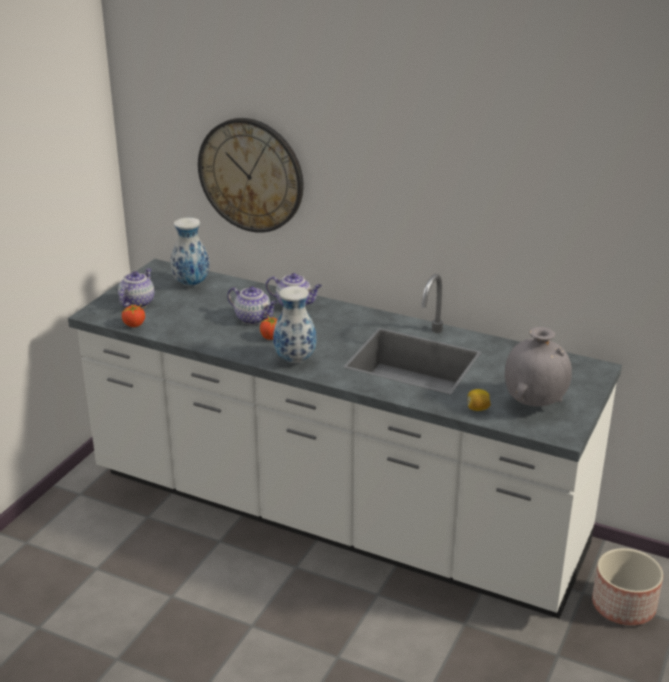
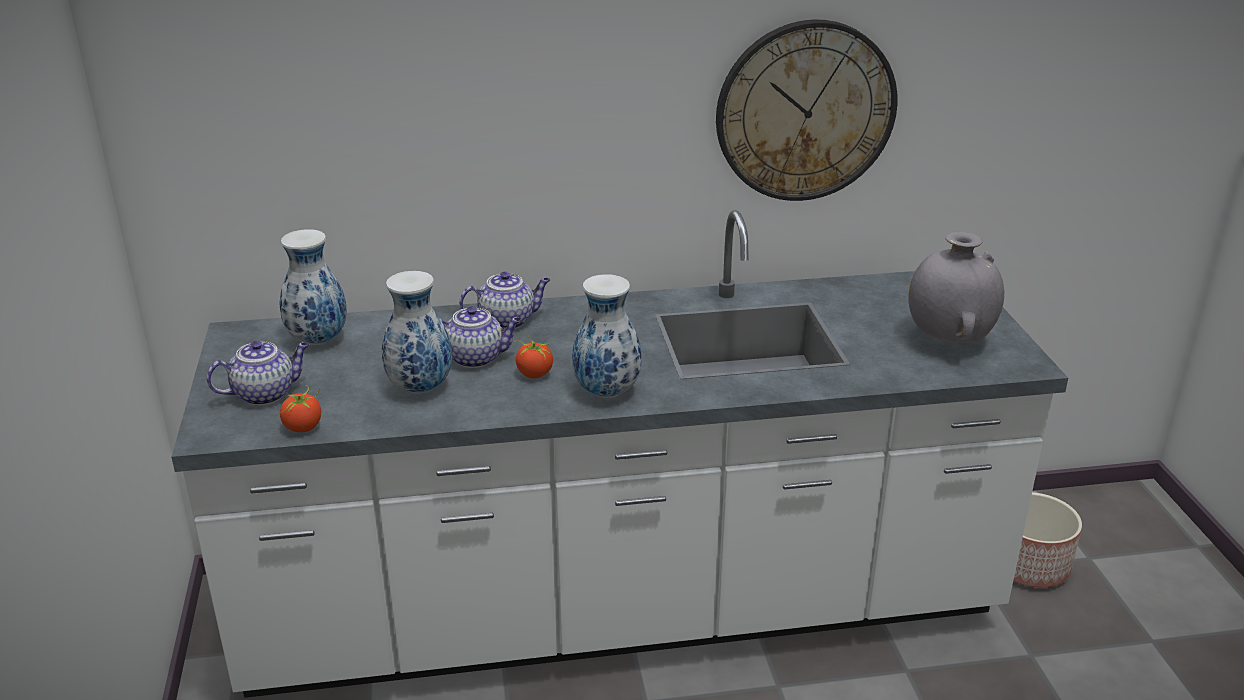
camera: 35 degrees left, 0 degrees up
teapot [118,268,154,308] -> teapot turned 75 degrees clockwise [206,341,309,406]
wall clock [198,118,304,233] -> wall clock moved to [716,20,897,201]
lemon [468,389,491,411] -> none
none -> vase [382,271,452,394]

